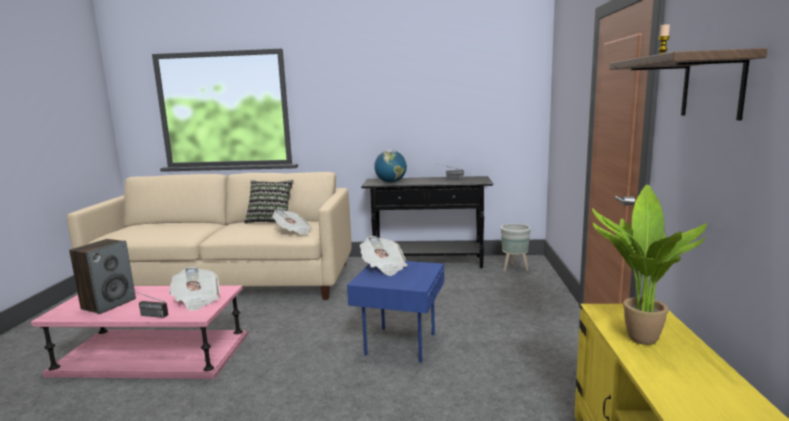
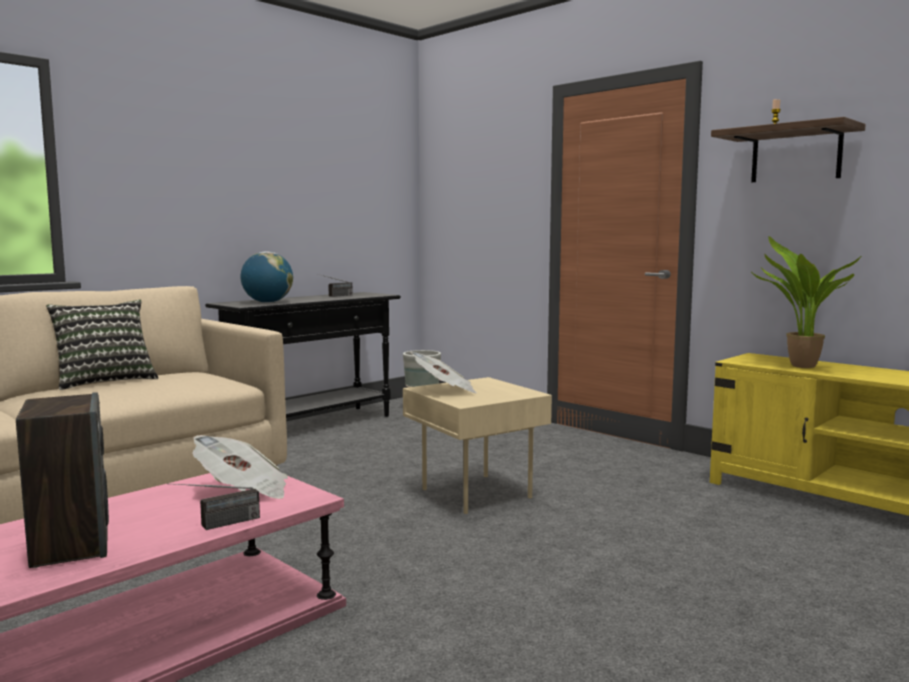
camera: 50 degrees left, 5 degrees down
newspaper [272,210,312,235] -> none
blue side table [347,261,444,363] -> beige side table [403,377,552,514]

